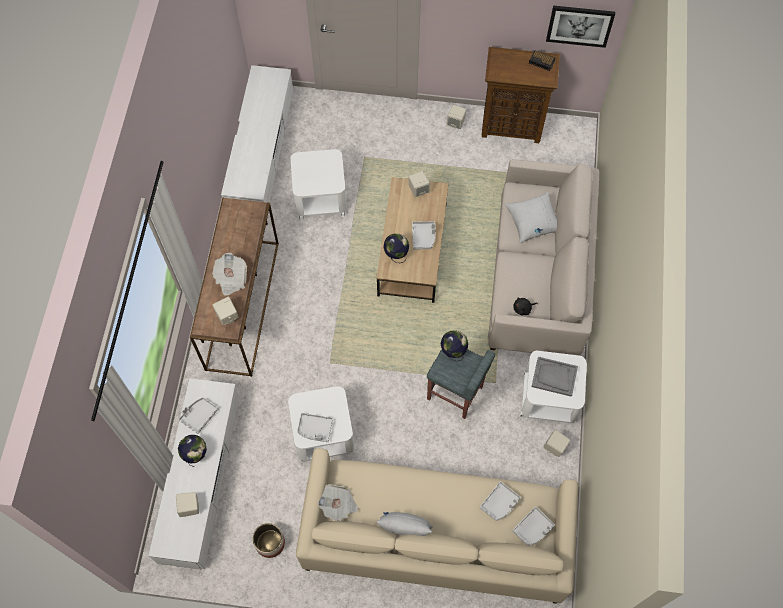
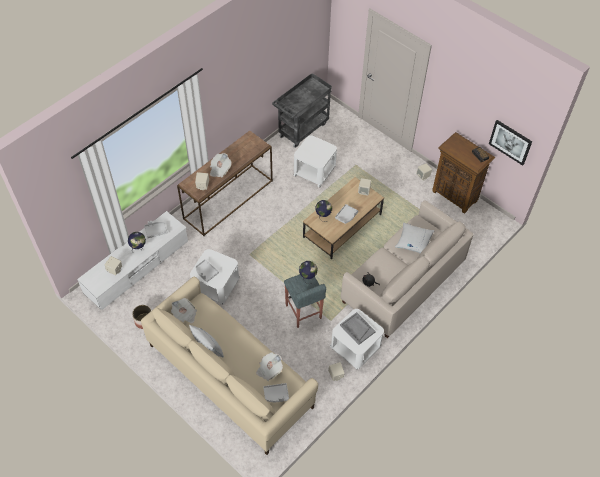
camera: 35 degrees right, 10 degrees down
white tv stand [221,65,293,203] -> black cart [272,73,332,148]
grey tray [480,481,521,521] -> newspaper [256,352,283,381]

